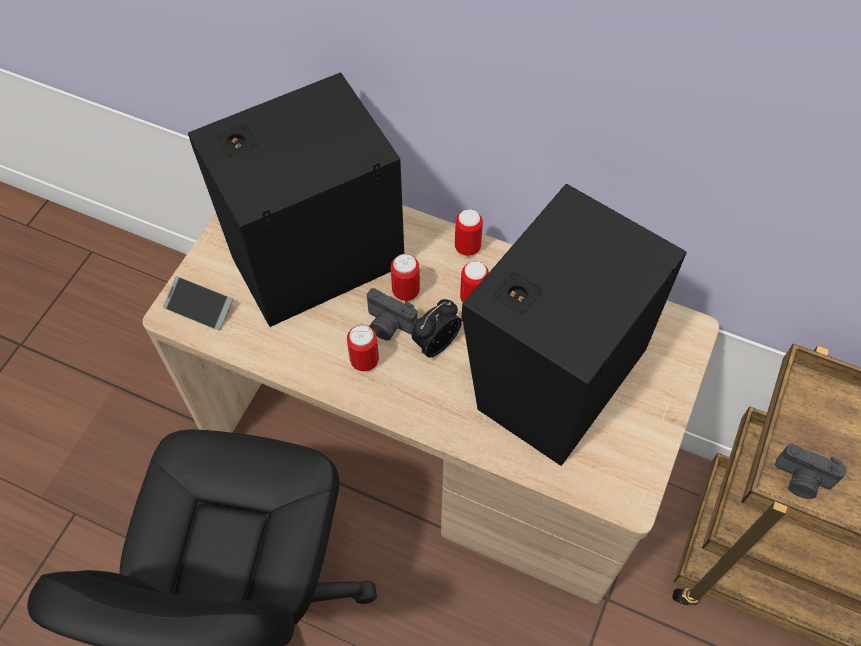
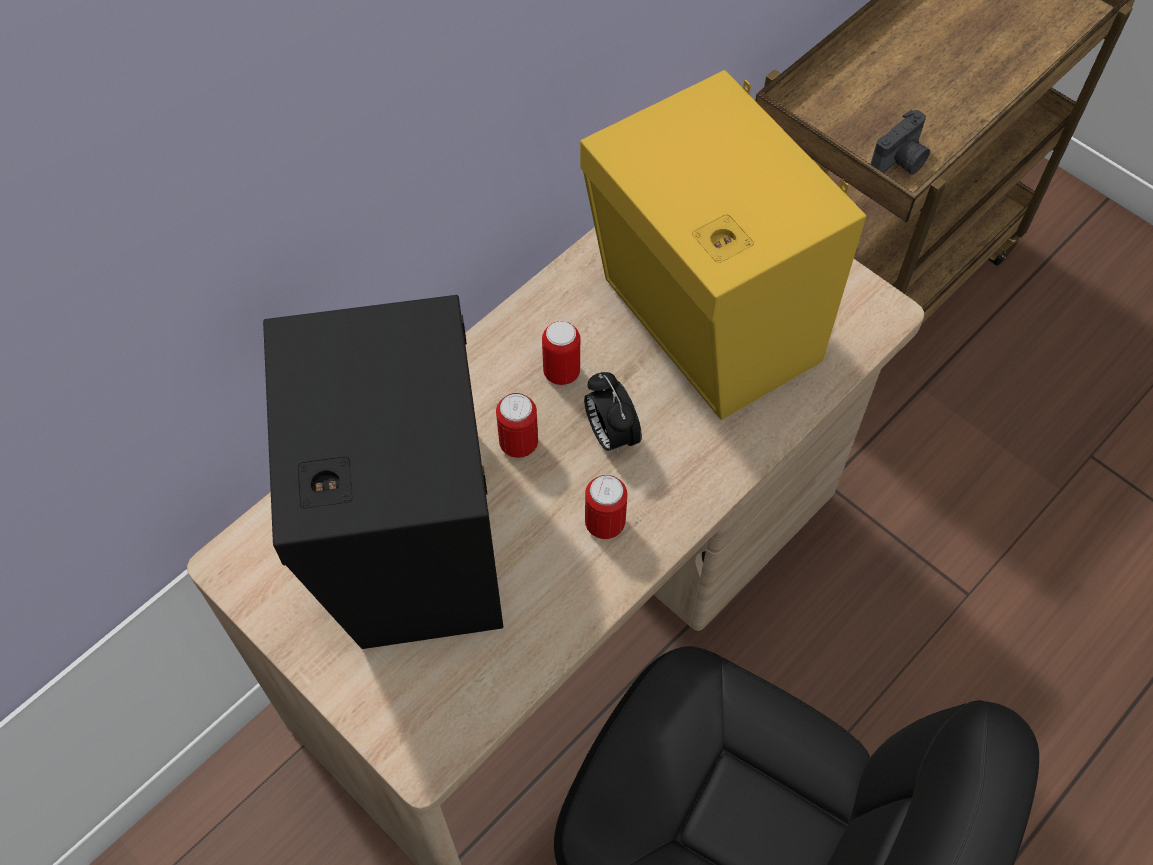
camera: 70 degrees left, 0 degrees up
phone [163,276,233,330] -> none
camera [367,288,417,341] -> none
can [455,209,483,256] -> none
black speaker [461,184,687,466] -> yellow speaker [580,70,866,420]

